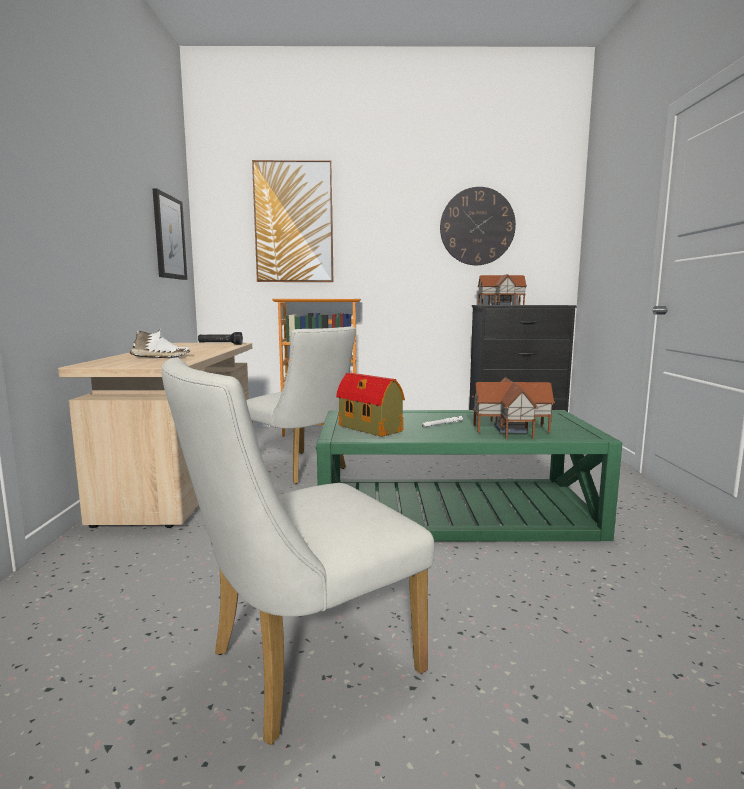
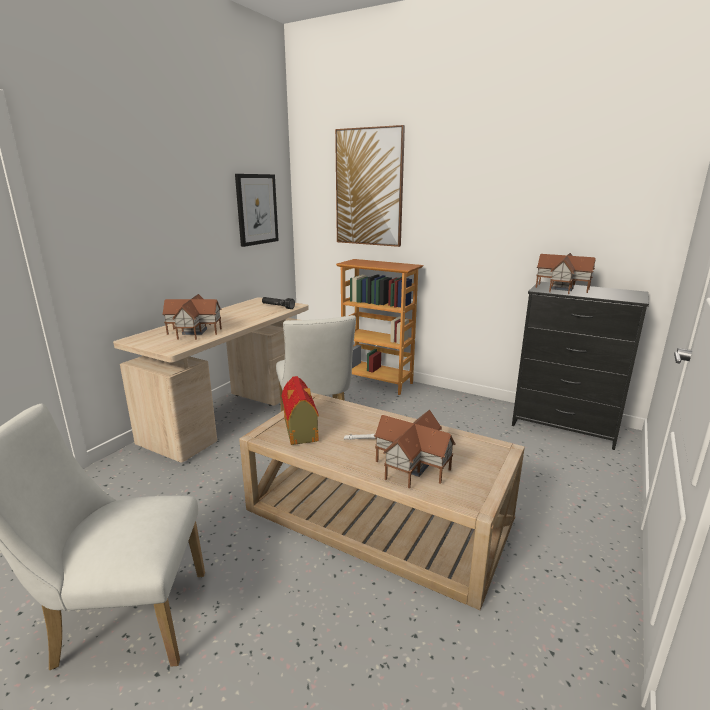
camera: 30 degrees right, 10 degrees up
white shoe [130,328,190,358] -> toy house [162,294,222,340]
green coffee table [316,410,622,542] -> beige coffee table [239,392,525,610]
wall clock [440,187,516,265] -> none

